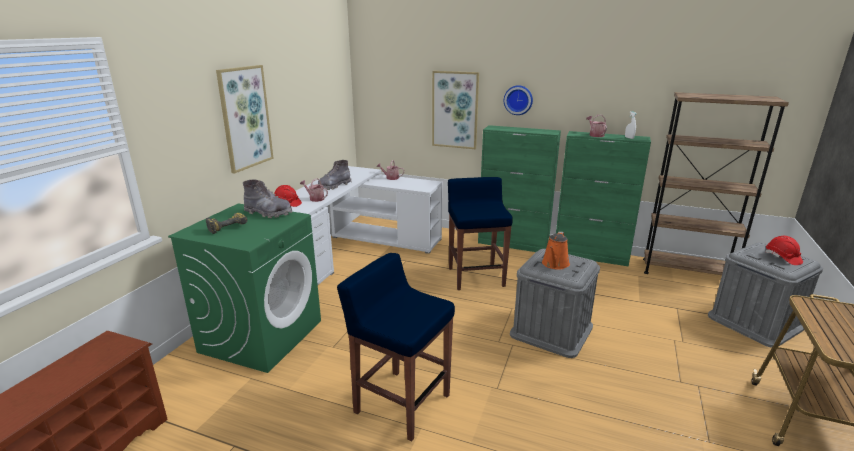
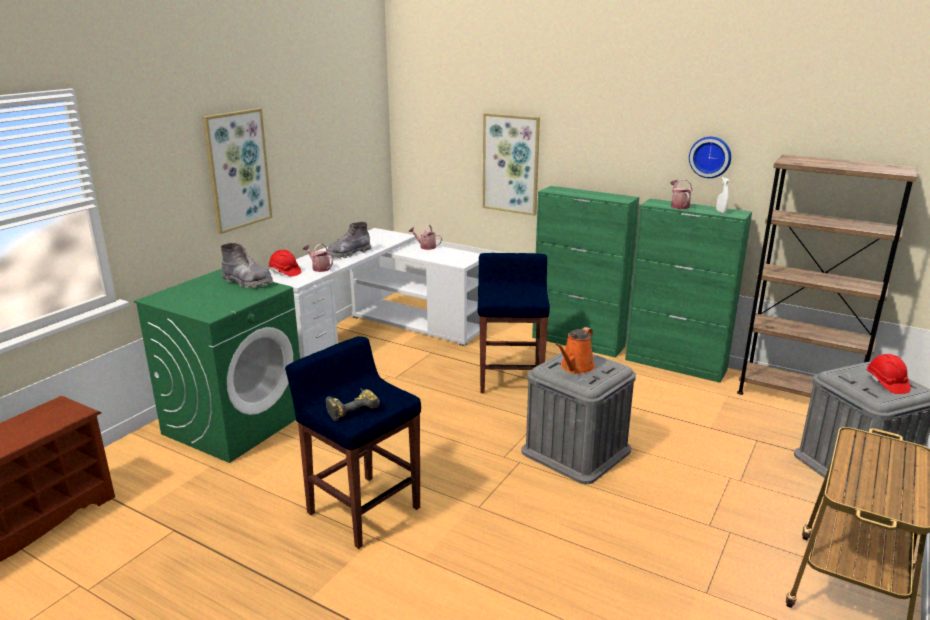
camera: 10 degrees right, 0 degrees up
power drill [206,213,247,234] -> power drill moved to [326,389,380,421]
wall clock [504,85,533,115] -> wall clock moved to [689,137,731,178]

